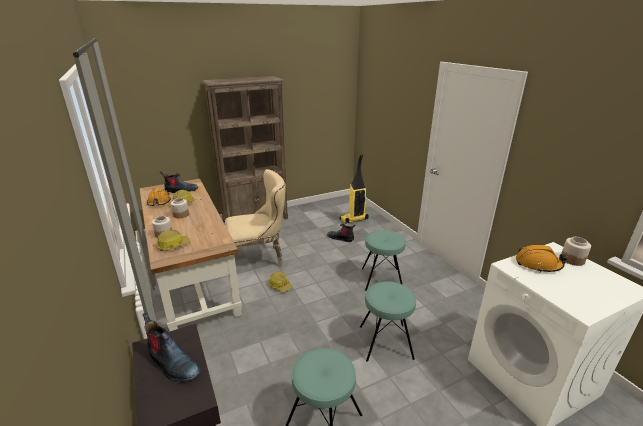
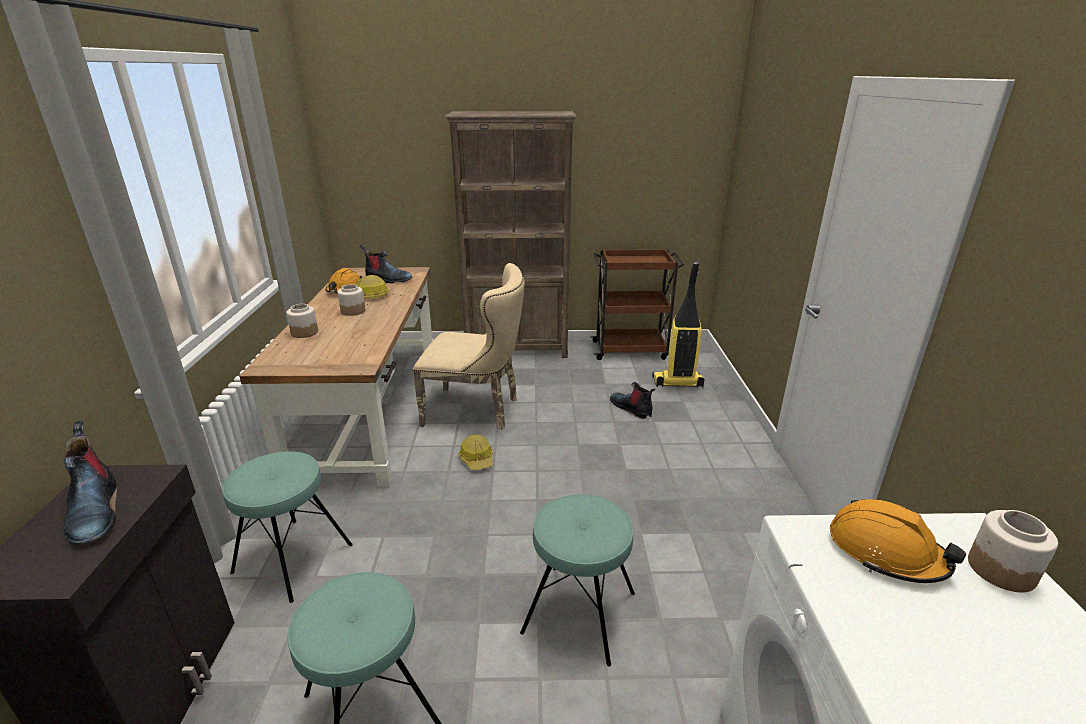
camera: 25 degrees right, 0 degrees up
hard hat [156,230,190,251] -> none
turquoise stool [362,230,406,291] -> turquoise stool moved to [222,451,353,603]
none -> brown cart [590,249,684,360]

